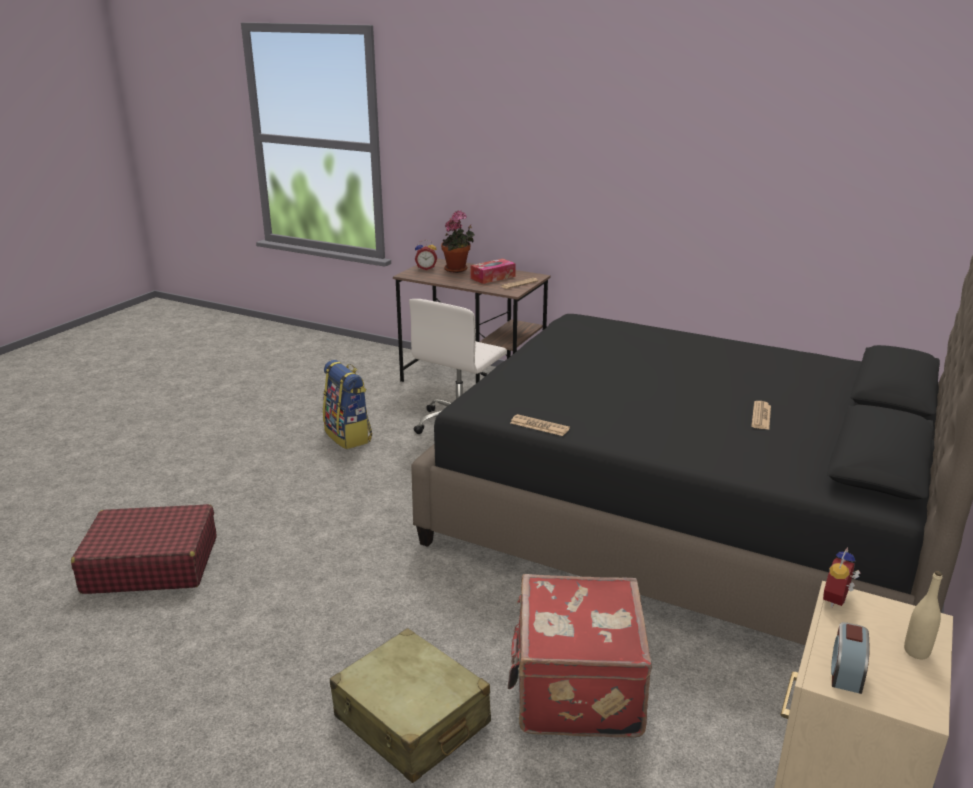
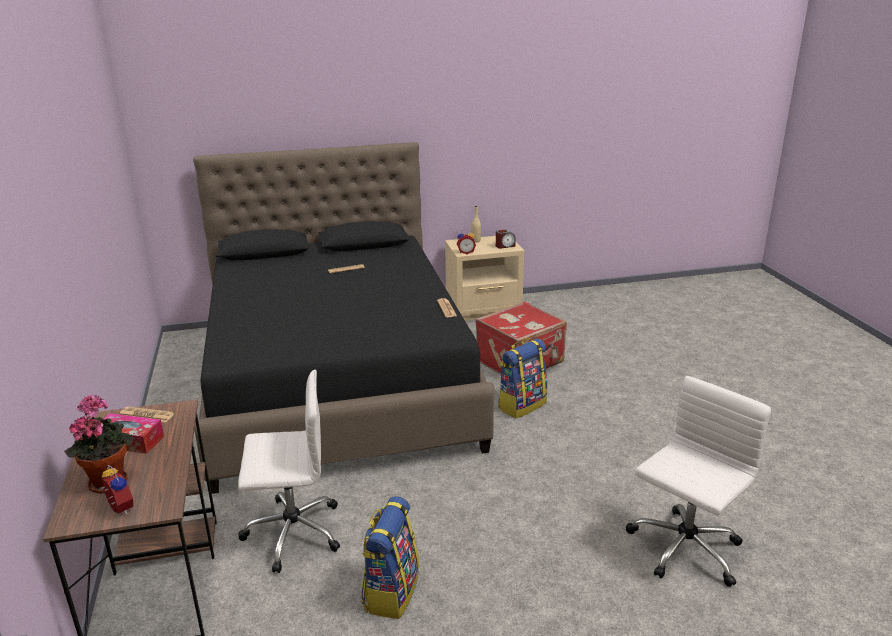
camera: 130 degrees left, 0 degrees up
red suitcase [71,504,217,594] -> white office chair [626,376,771,587]
beige suitcase [330,628,491,783] -> none
none -> backpack [498,339,547,418]

